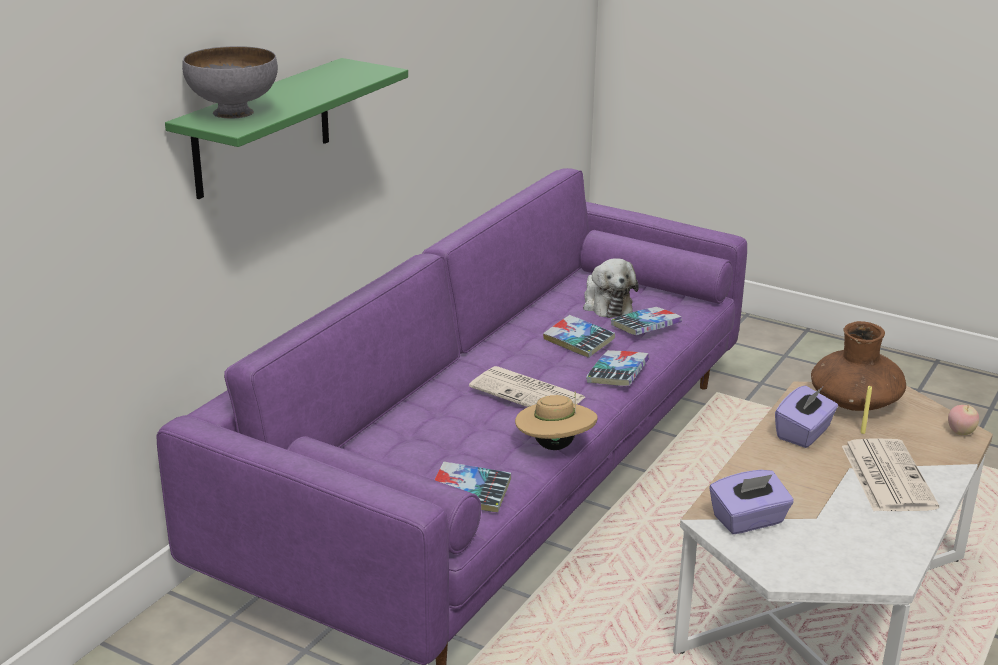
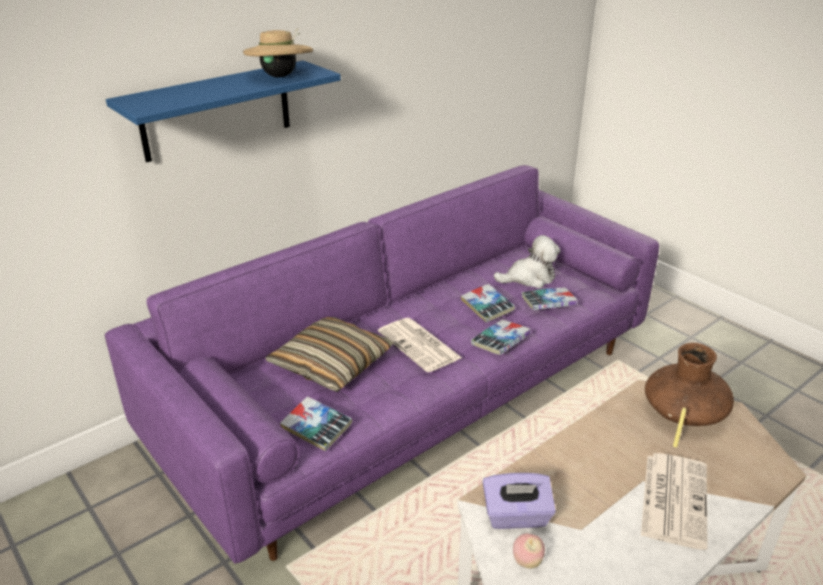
camera: 20 degrees right, 5 degrees up
green shelf [165,58,408,199] -> blue shelf [106,61,341,162]
grey bowl [182,46,278,119] -> none
beige hat [515,392,598,450] -> beige hat moved to [243,28,313,77]
plush toy [583,258,639,318] -> plush toy turned 105 degrees counterclockwise [493,235,560,288]
purple tissue box [775,386,838,448] -> none
apple [948,405,979,435] -> apple moved to [513,533,545,568]
none -> pillow [266,317,393,392]

